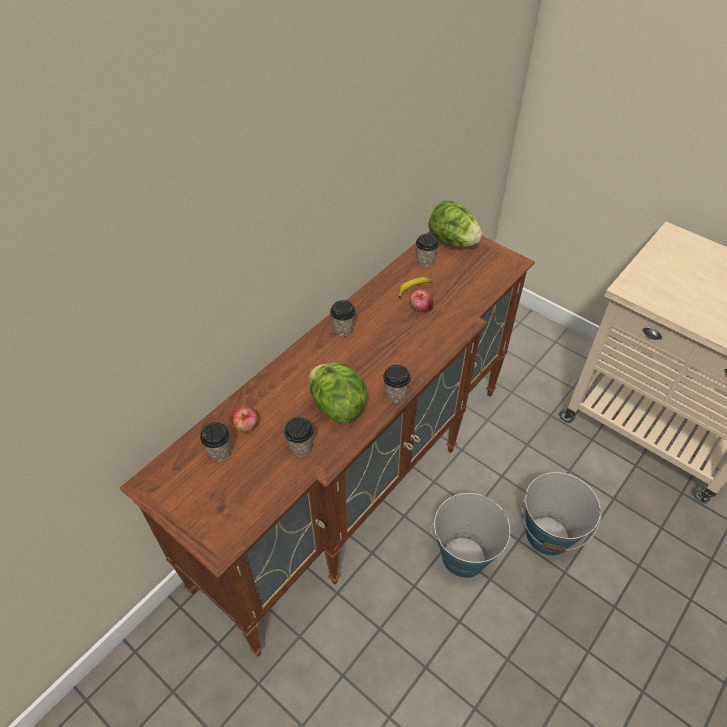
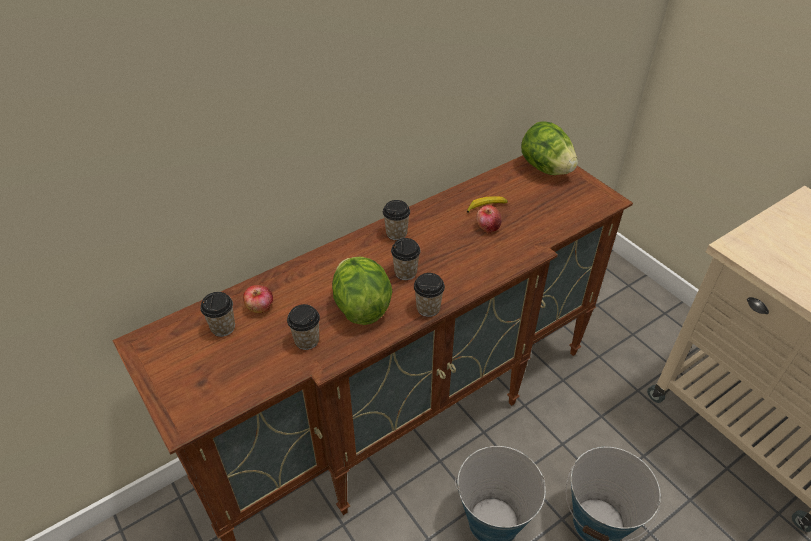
camera: 15 degrees right, 5 degrees down
cup [416,234,439,268] -> cup moved to [391,238,421,280]

